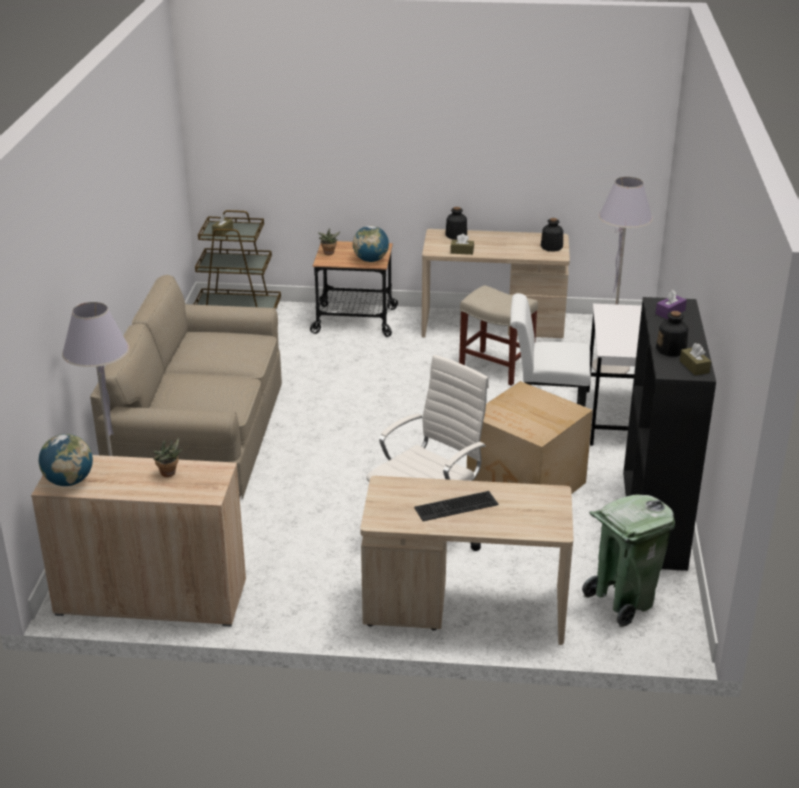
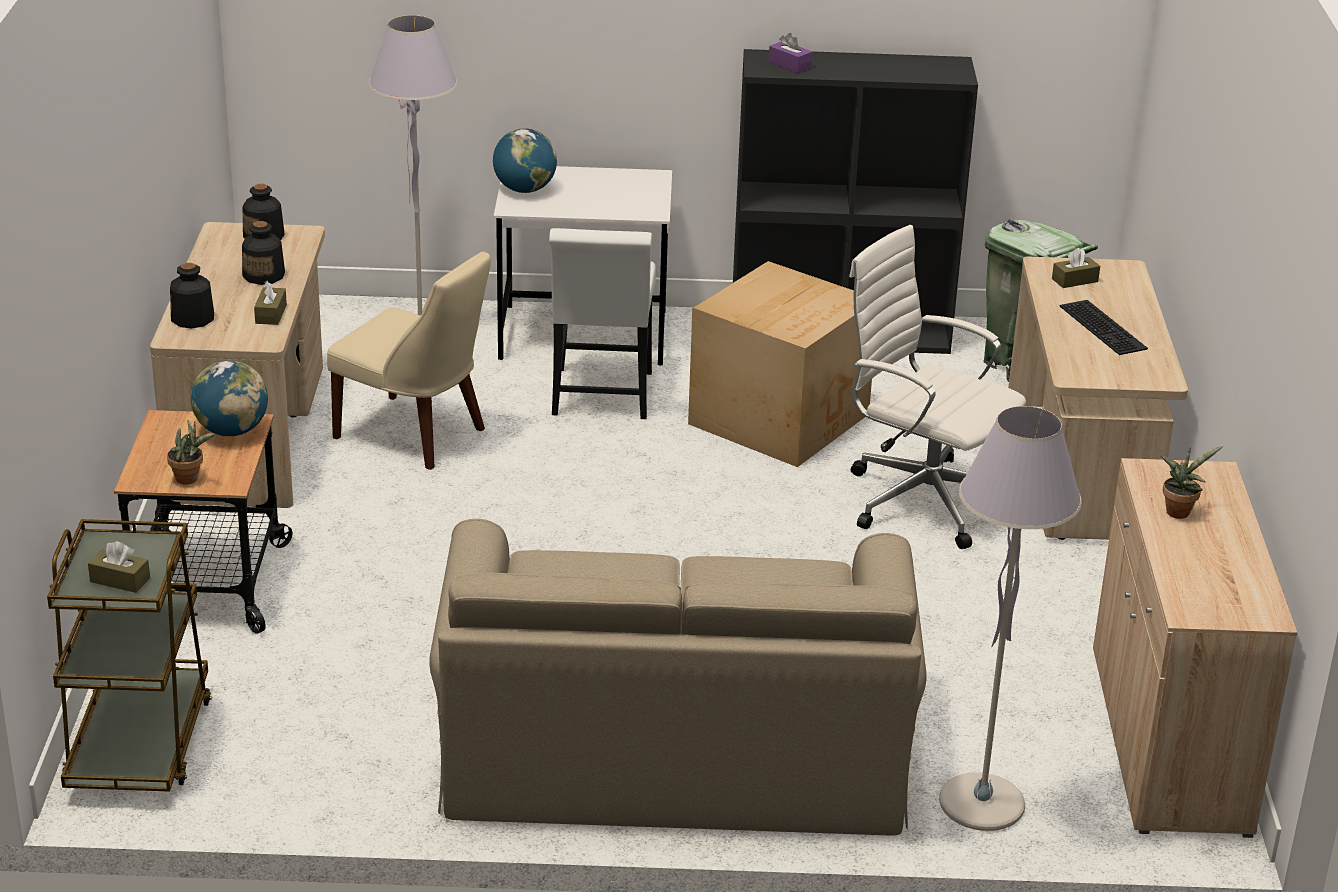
camera: 95 degrees left, 0 degrees up
globe [38,434,93,486] -> globe moved to [493,128,557,193]
beige stool [459,285,538,386] -> beige chair [327,251,491,470]
bottle [656,311,688,357] -> bottle moved to [242,221,285,285]
brown tissue box [680,343,711,376] -> brown tissue box moved to [1052,248,1100,288]

